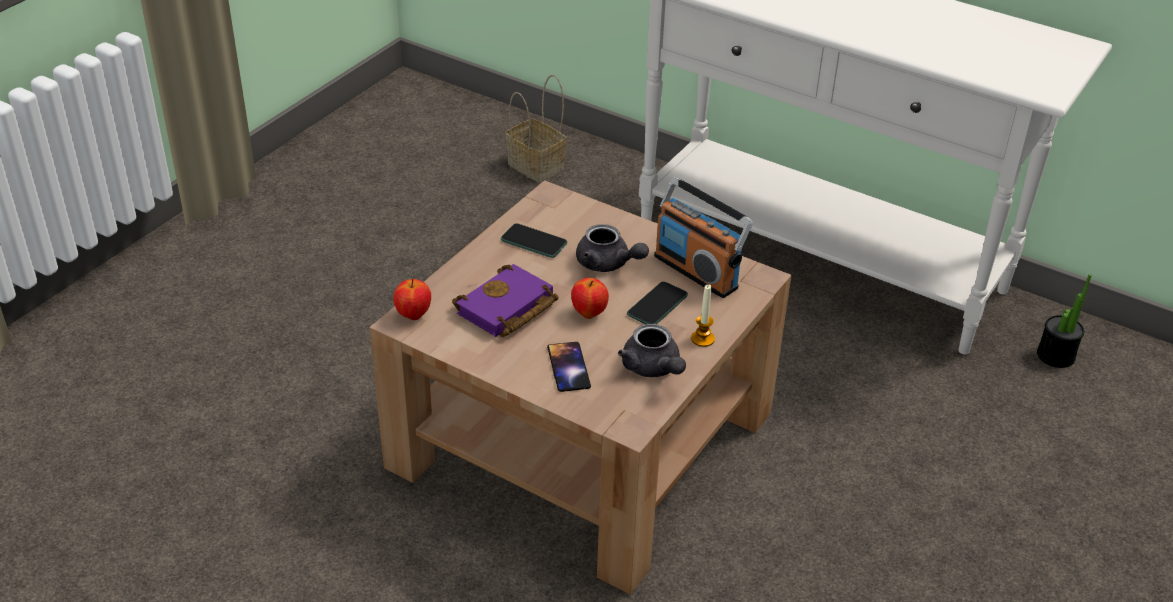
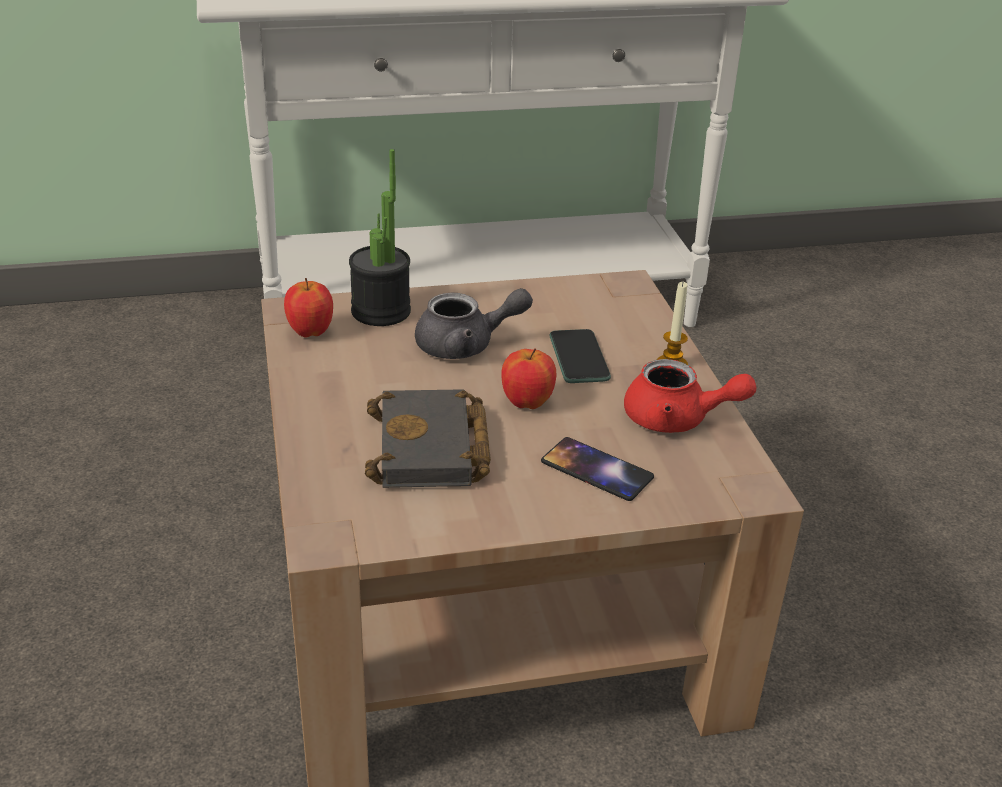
camera: 45 degrees left, 5 degrees down
apple [393,279,431,320] -> apple moved to [284,278,333,337]
purple book [452,264,559,337] -> black book [365,389,491,488]
phone [501,223,567,258] -> none
basket [505,75,567,182] -> none
grey teapot [618,324,686,377] -> red teapot [624,359,756,433]
radio [654,177,753,298] -> none
potted plant [1037,274,1092,368] -> potted plant moved to [349,149,411,326]

